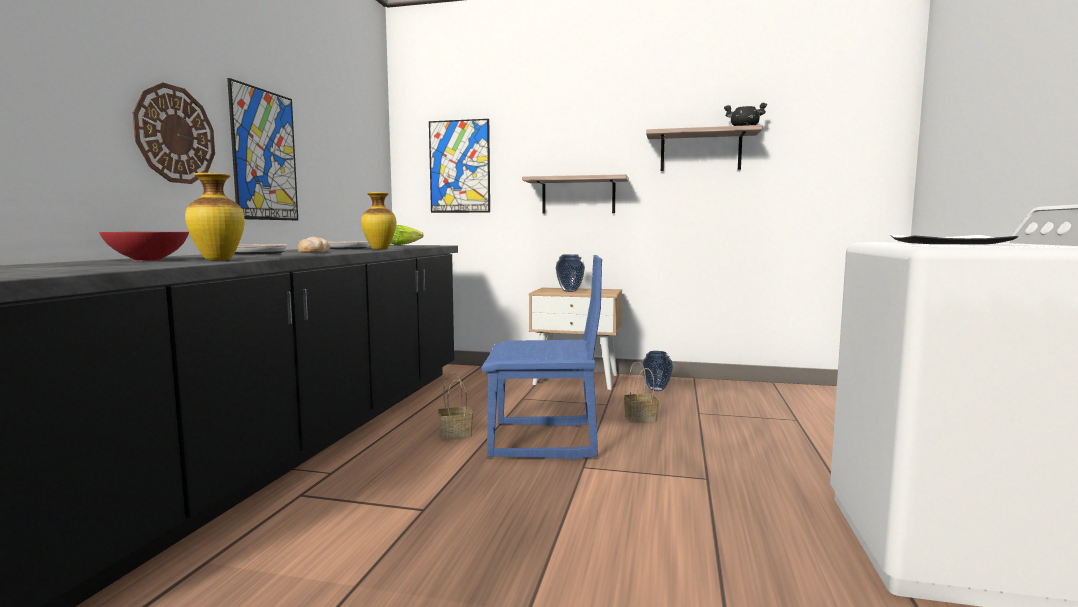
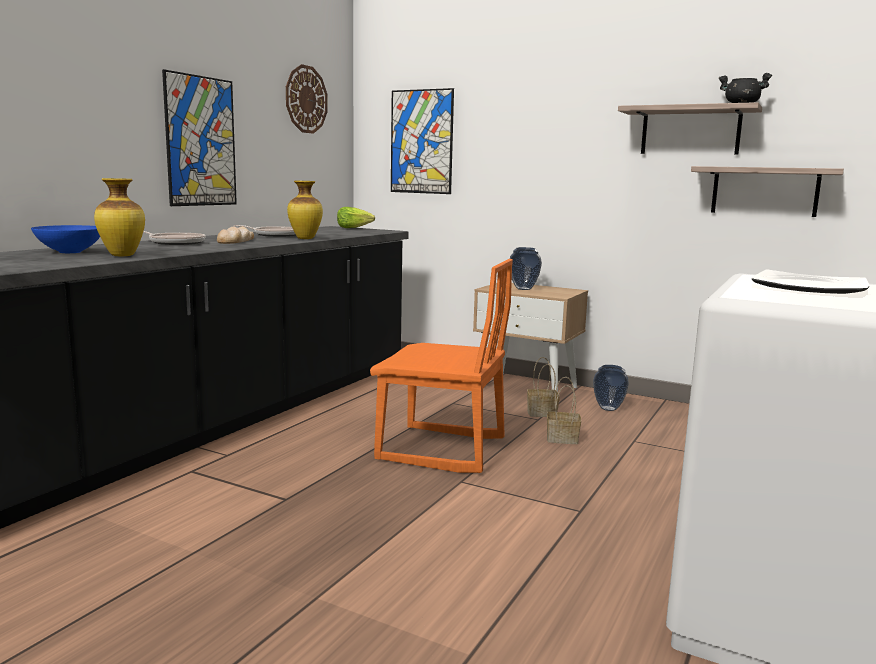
camera: 15 degrees right, 5 degrees up
red bowl [99,232,189,261] -> blue bowl [31,225,100,253]
wall clock [132,83,215,184] -> wall clock moved to [286,64,328,134]
basket [438,372,473,439] -> basket moved to [527,357,560,417]
blue chair [481,255,602,459] -> orange chair [370,259,513,473]
shelf [522,174,629,214] -> shelf moved to [691,166,844,217]

